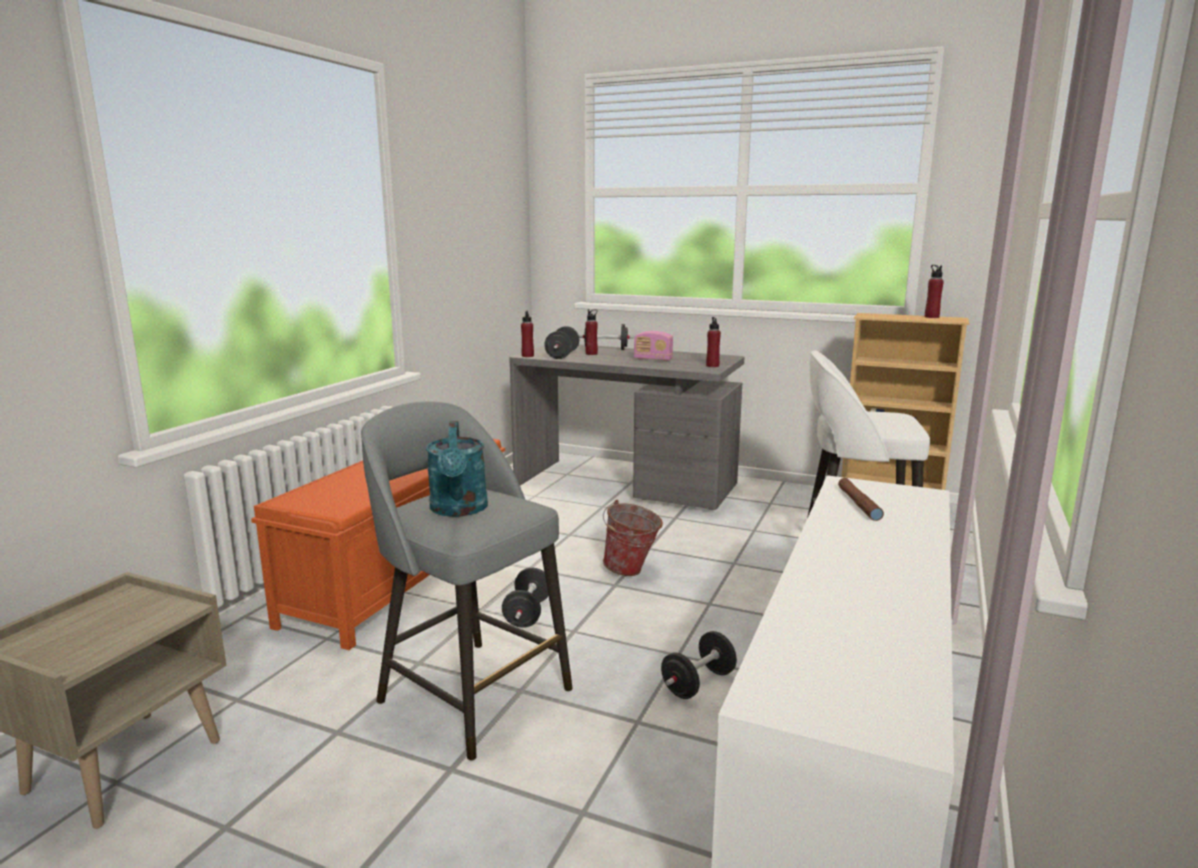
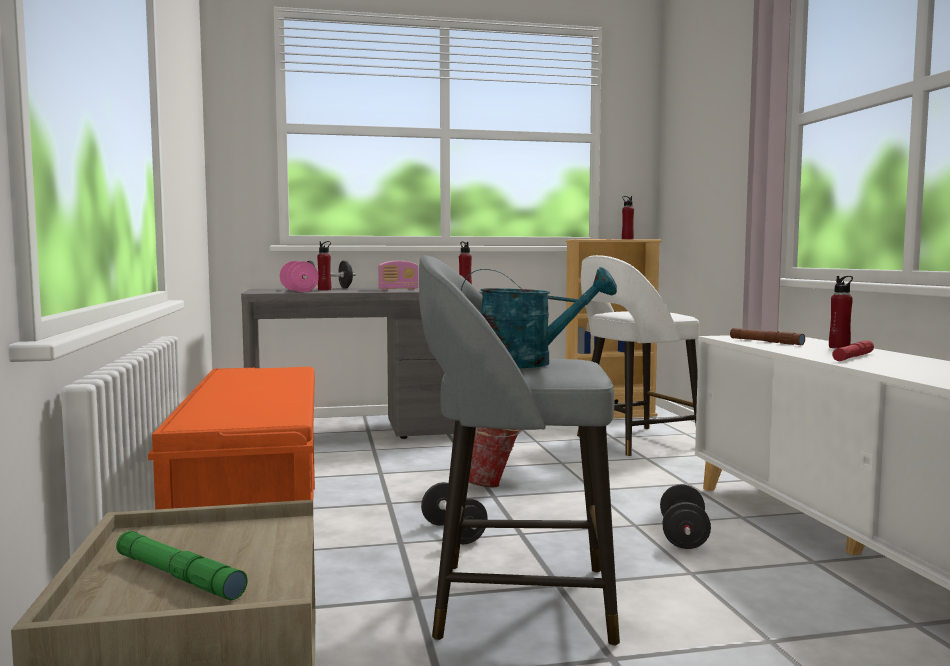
camera: 35 degrees left, 10 degrees down
turquoise watering can [426,421,488,517] -> turquoise watering can turned 45 degrees counterclockwise [461,267,617,368]
red bottle [521,311,534,357] -> red bottle moved to [829,276,853,349]
black dumbbell [544,326,579,359] -> pink dumbbell [280,261,319,292]
none -> green flashlight [116,531,248,601]
none -> red flashlight [832,340,874,361]

